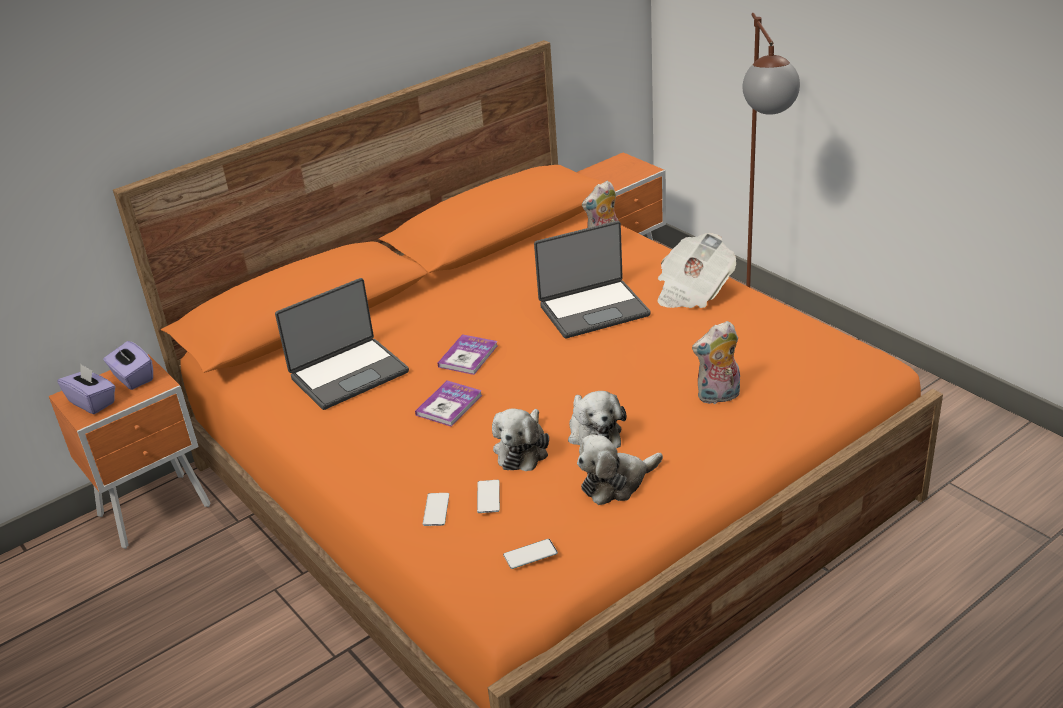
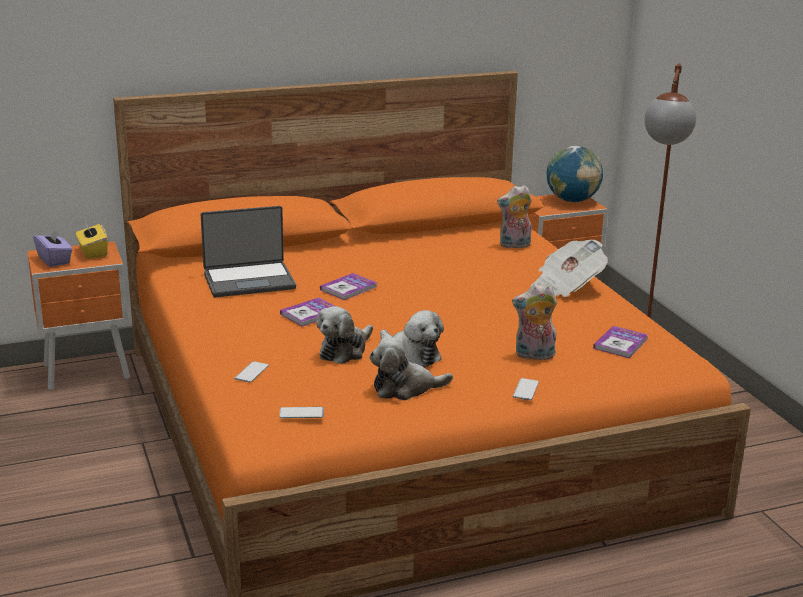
camera: 15 degrees right, 10 degrees down
purple tissue box [103,341,153,390] -> yellow tissue box [76,221,108,259]
phone [477,480,500,513] -> phone moved to [513,378,539,400]
laptop [534,221,651,339] -> none
plush toy [568,391,627,448] -> plush toy turned 45 degrees counterclockwise [380,310,444,367]
none -> globe [547,146,603,202]
none -> book [593,326,648,358]

